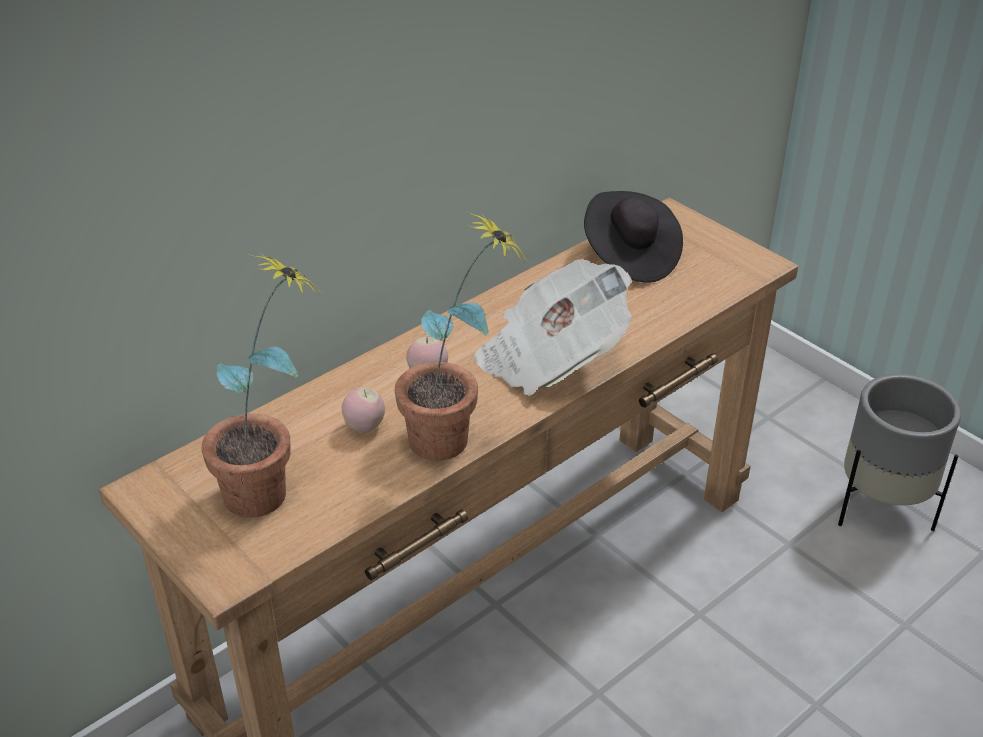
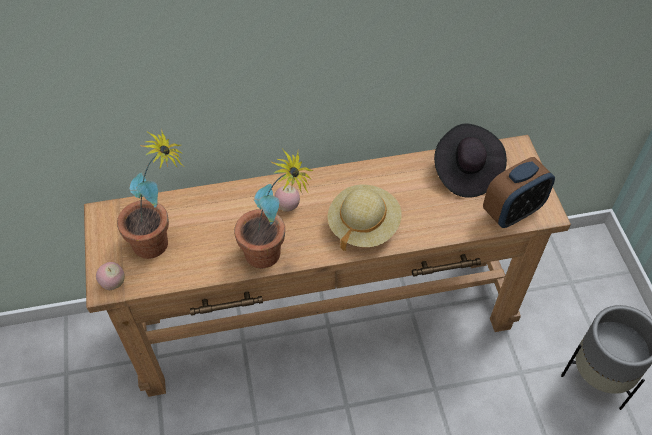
camera: 30 degrees right, 15 degrees up
apple [342,387,385,433] -> apple moved to [96,262,125,290]
newspaper [475,259,632,396] -> beige hat [327,184,402,251]
none -> alarm clock [483,157,555,228]

